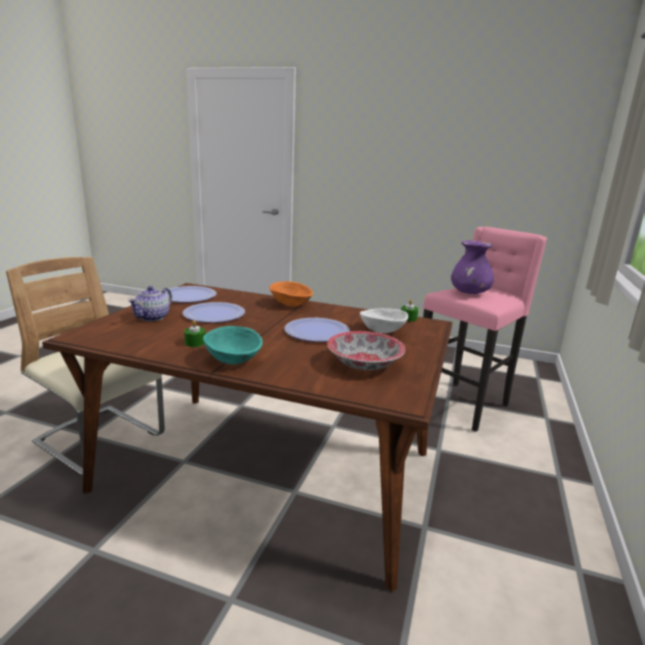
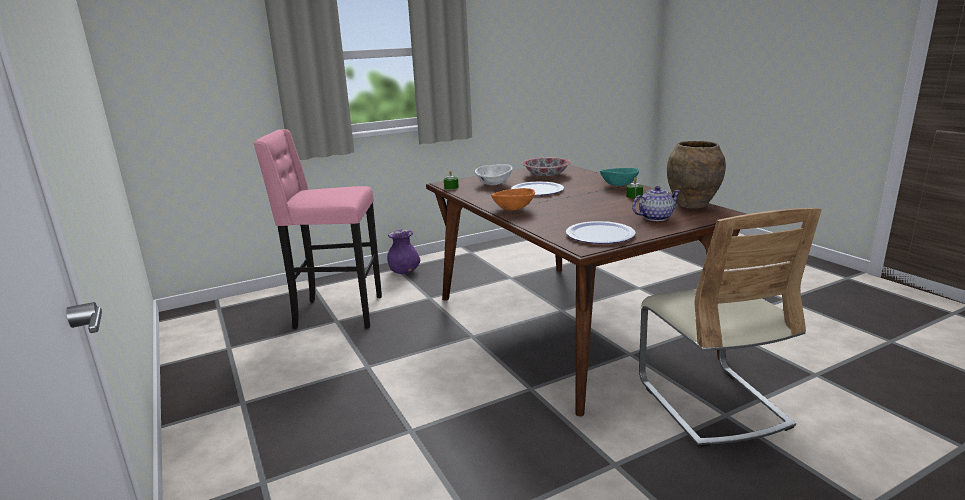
camera: 135 degrees left, 0 degrees up
plate [182,302,245,323] -> none
purple vase [451,240,494,294] -> purple vase moved to [387,230,420,274]
none -> brown vase [667,141,726,209]

